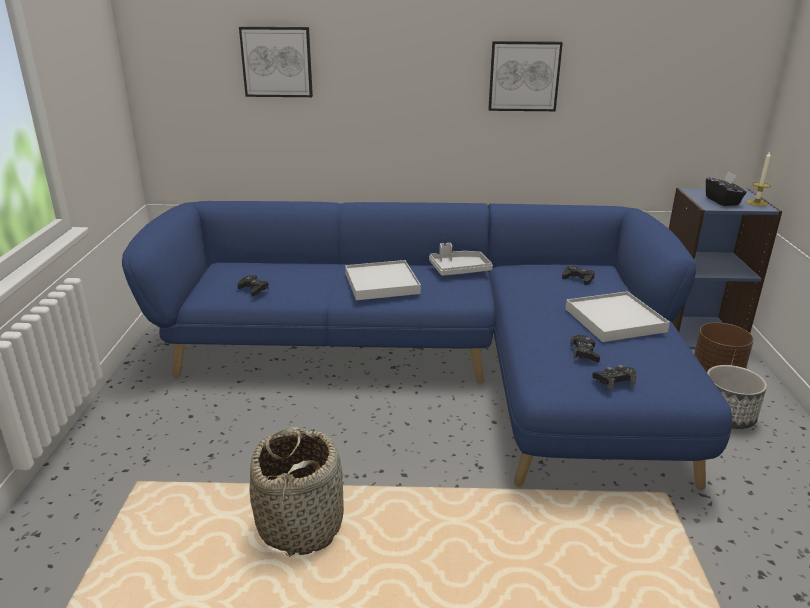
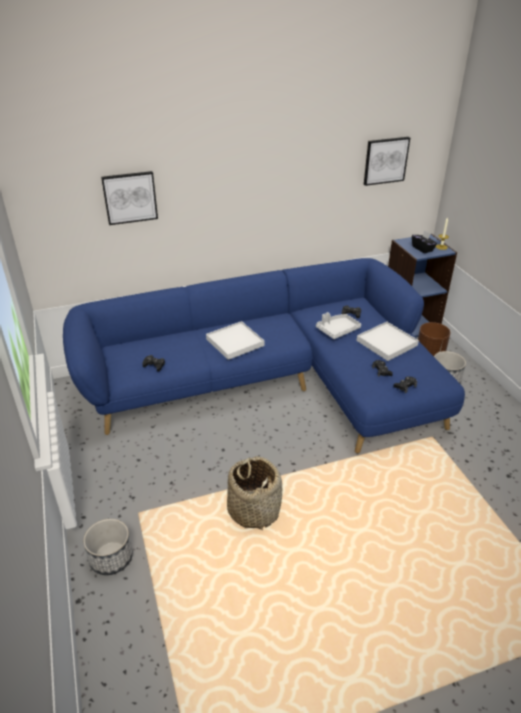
camera: 20 degrees left, 10 degrees up
grey tray [429,243,493,276] -> grey tray moved to [316,312,361,339]
picture [488,41,563,111] -> picture moved to [364,137,410,186]
none -> planter [83,519,133,575]

